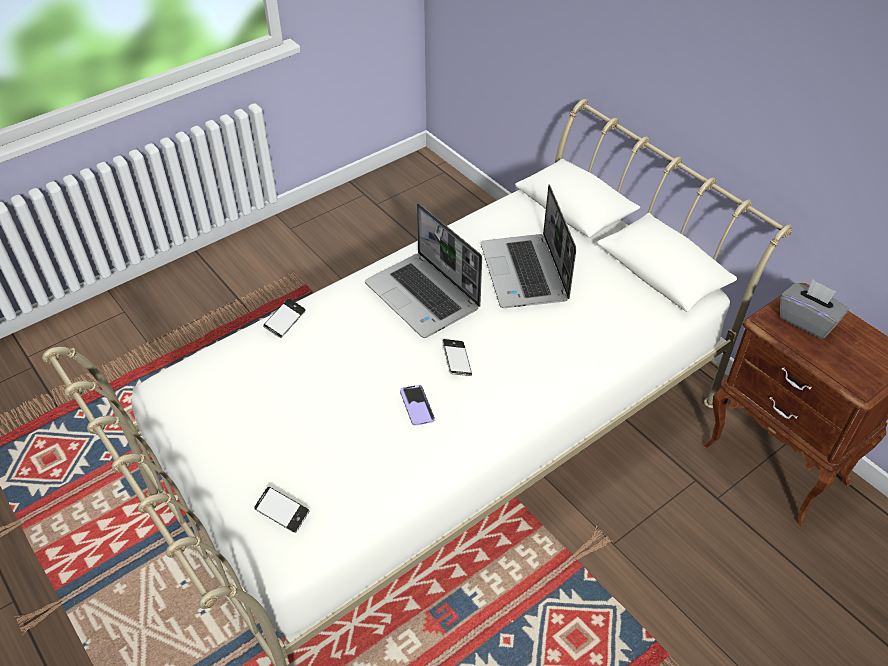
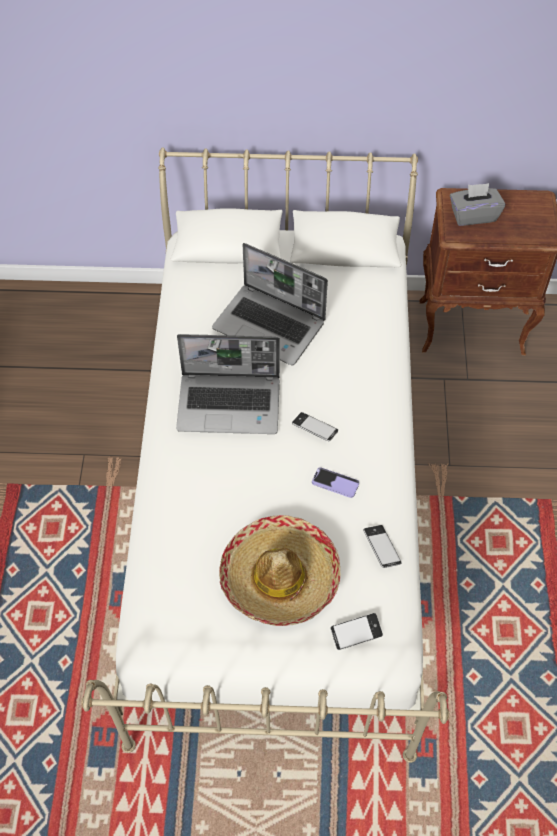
camera: 50 degrees left, 10 degrees up
phone [263,298,306,338] -> phone moved to [363,525,402,568]
none -> hat [219,515,340,626]

